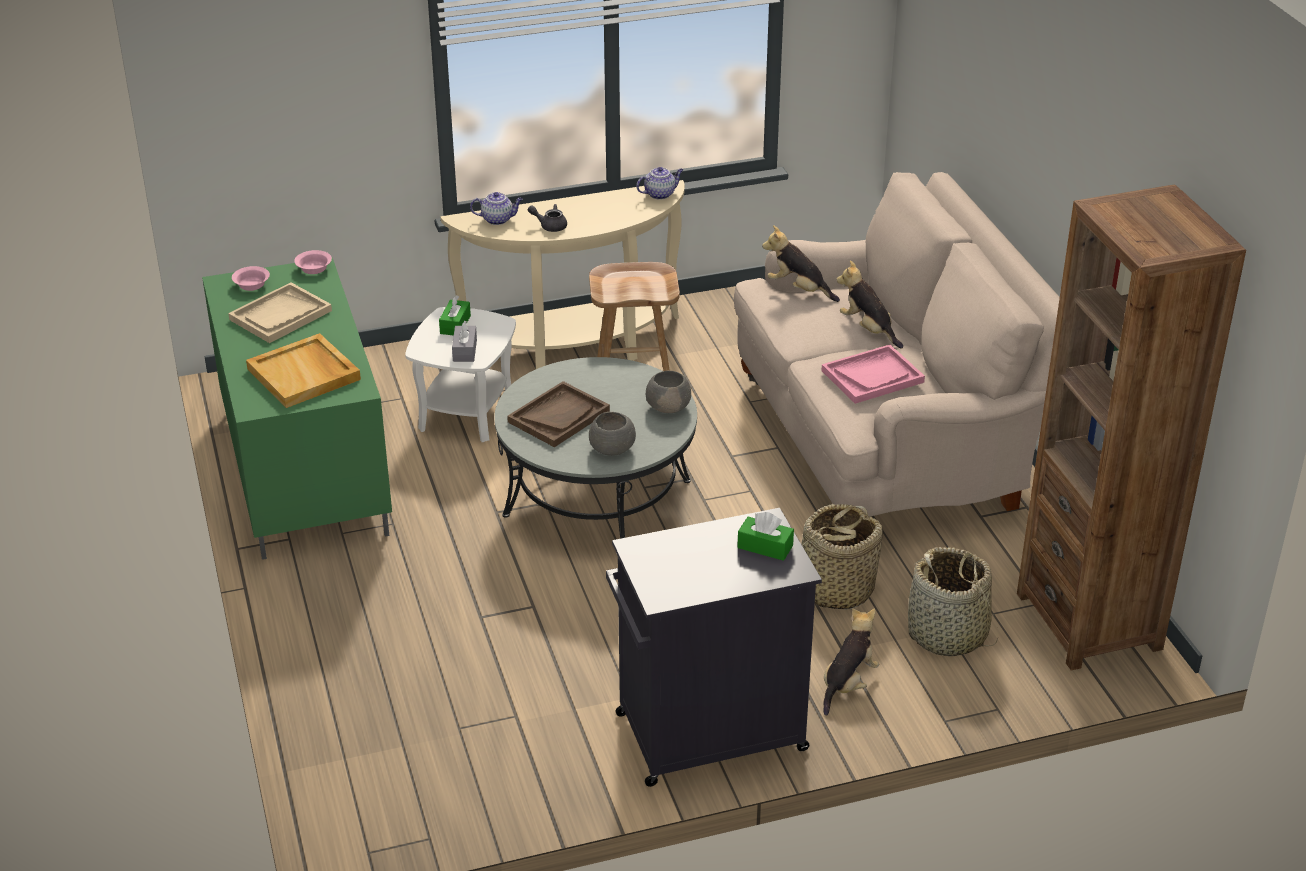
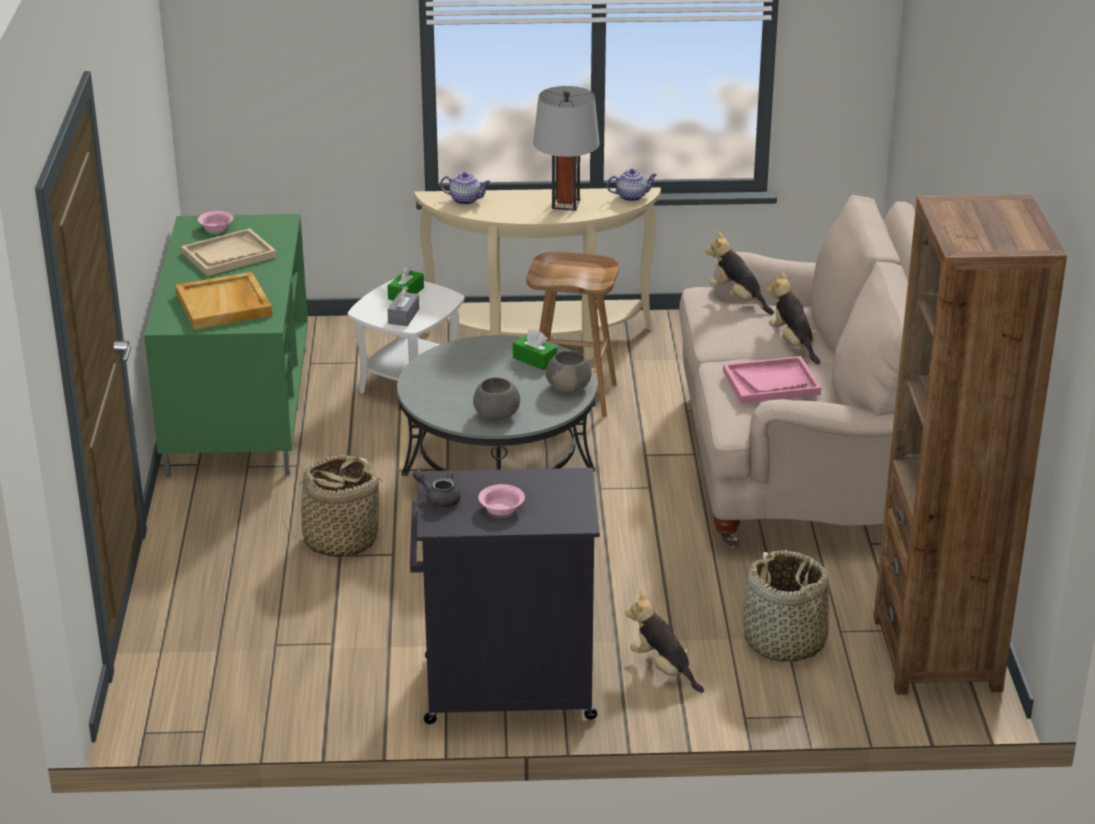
camera: 15 degrees right, 5 degrees down
pink bowl [294,250,332,274] -> pink bowl moved to [478,484,525,516]
brown tray [507,381,610,447] -> none
grey teapot [528,204,567,232] -> grey teapot moved to [413,470,460,508]
green tissue box [737,512,794,561] -> green tissue box moved to [513,329,557,370]
basket [801,504,883,609] -> basket moved to [282,455,388,558]
plush toy [823,608,879,716] -> plush toy turned 90 degrees counterclockwise [625,591,704,693]
none -> grey table lamp [533,86,600,211]

